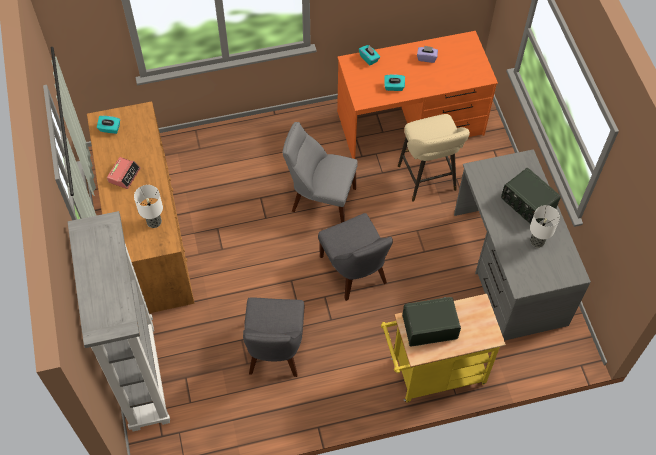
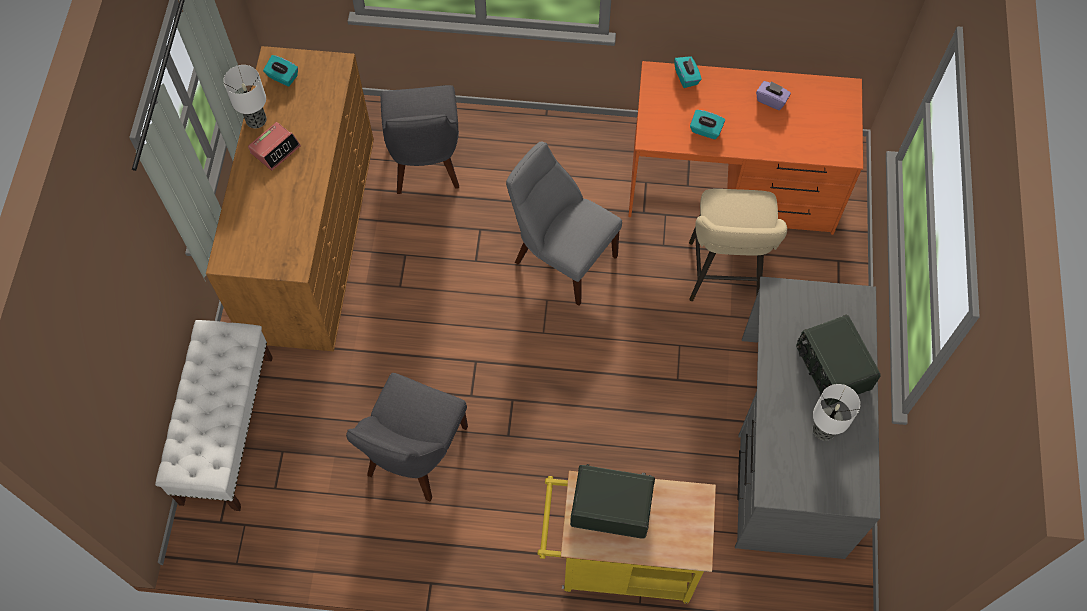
camera: 20 degrees right, 5 degrees up
grey bookcase [68,211,170,432] -> white bench [155,320,273,511]
table lamp [134,185,163,228] -> table lamp moved to [224,65,267,128]
grey chair [318,213,393,301] -> grey chair moved to [380,85,459,194]

